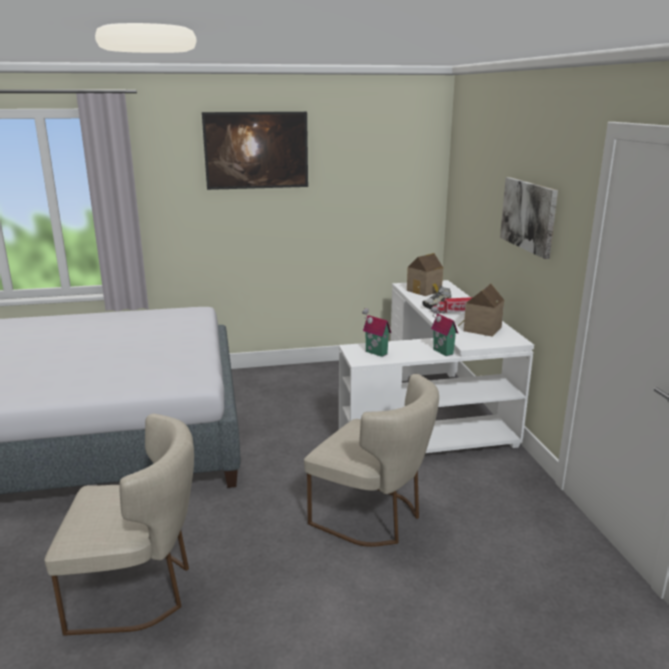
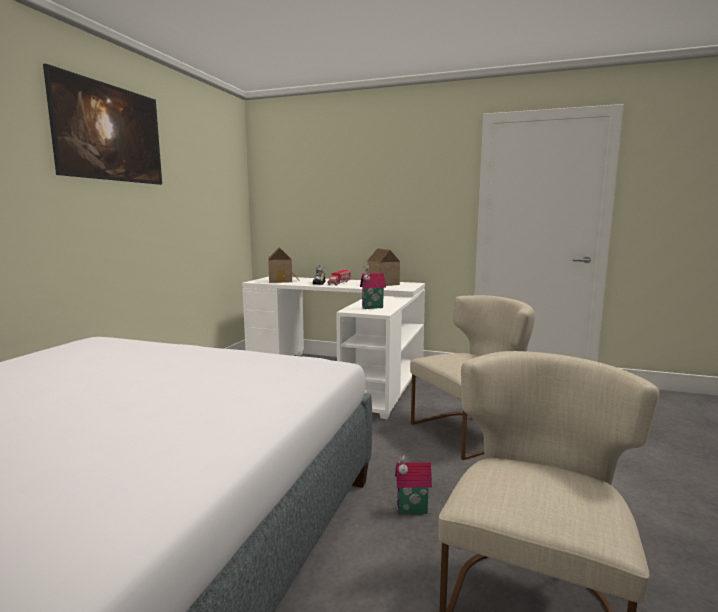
camera: 60 degrees left, 10 degrees down
toy house [431,306,458,356] -> toy house moved to [395,455,432,514]
picture [500,177,558,259] -> none

